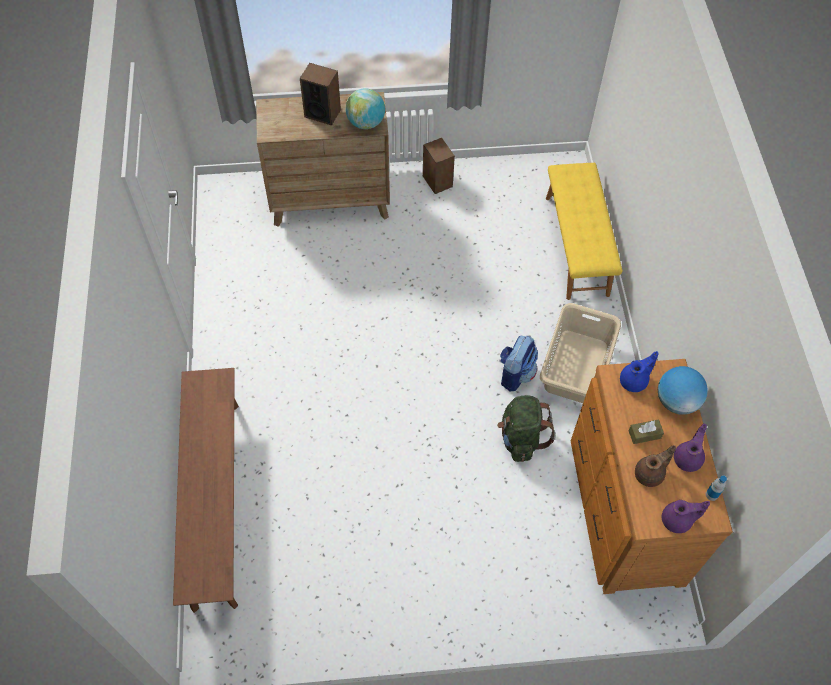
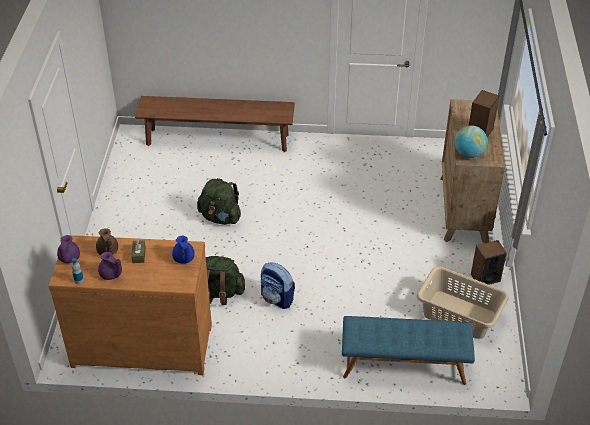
camera: 100 degrees right, 15 degrees down
beige laundry basket [540,303,621,403] -> beige laundry basket moved to [417,266,509,339]
yellow bench [546,163,622,300] -> blue bench [342,316,475,385]
globe [658,366,708,415] -> none
none -> green backpack [197,178,241,225]

